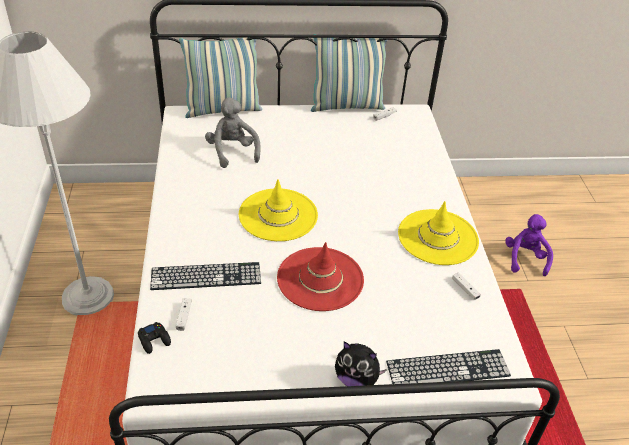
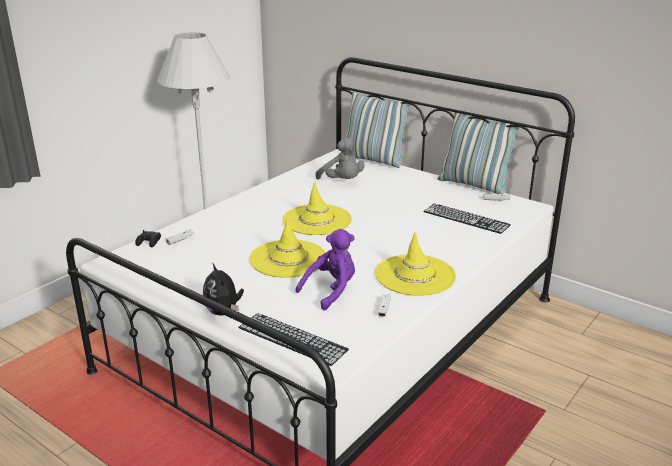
camera: 45 degrees right, 15 degrees down
keyboard [150,262,261,290] -> keyboard moved to [423,203,511,234]
grey plush toy [205,97,261,168] -> grey plush toy turned 120 degrees clockwise [315,138,364,179]
red hat [277,242,364,311] -> yellow hat [250,218,326,278]
purple plush toy [505,214,553,276] -> purple plush toy moved to [295,229,355,310]

